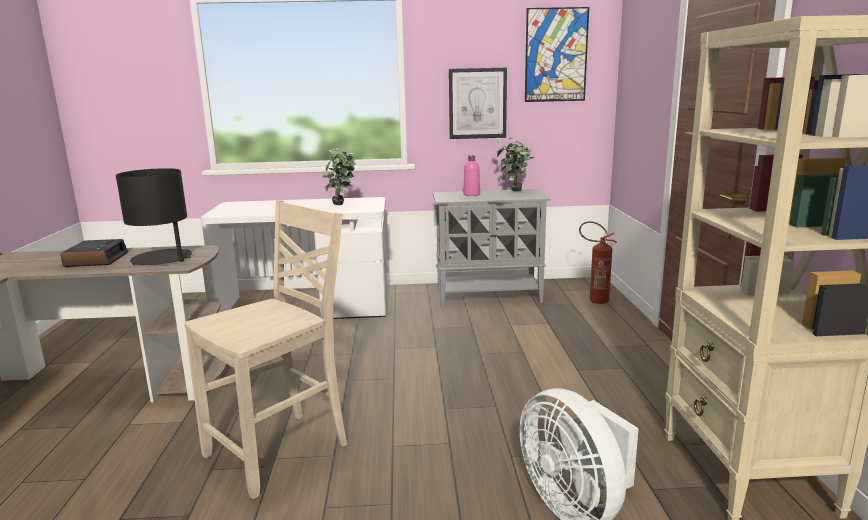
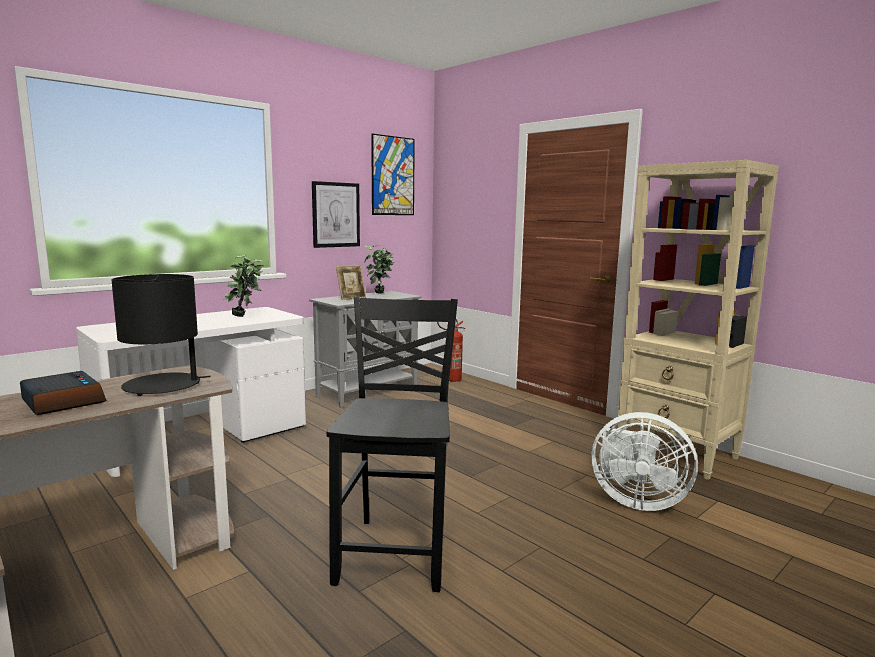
camera: 40 degrees left, 5 degrees down
beige chair [184,200,347,499] -> black chair [326,296,458,592]
pink bottle [463,155,480,196] -> picture frame [336,266,366,300]

